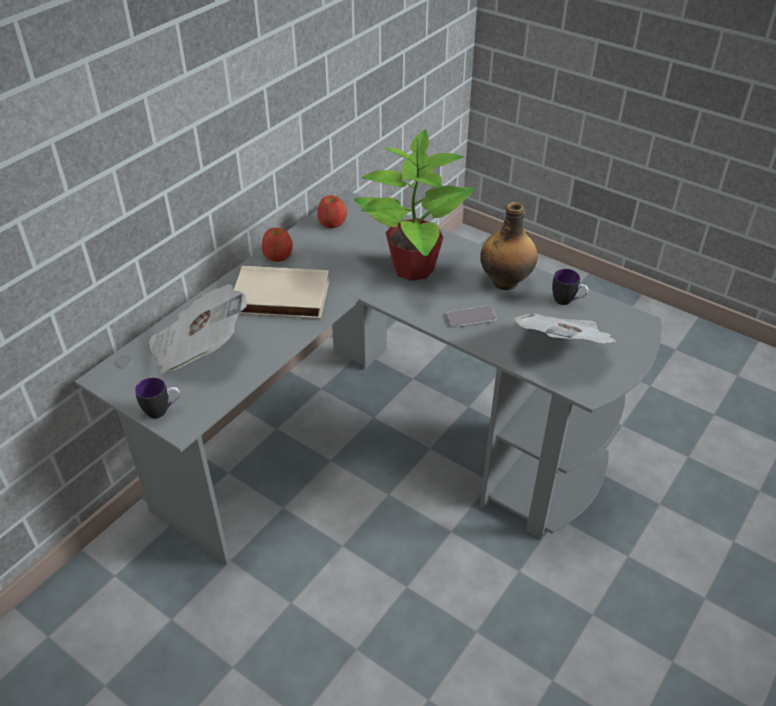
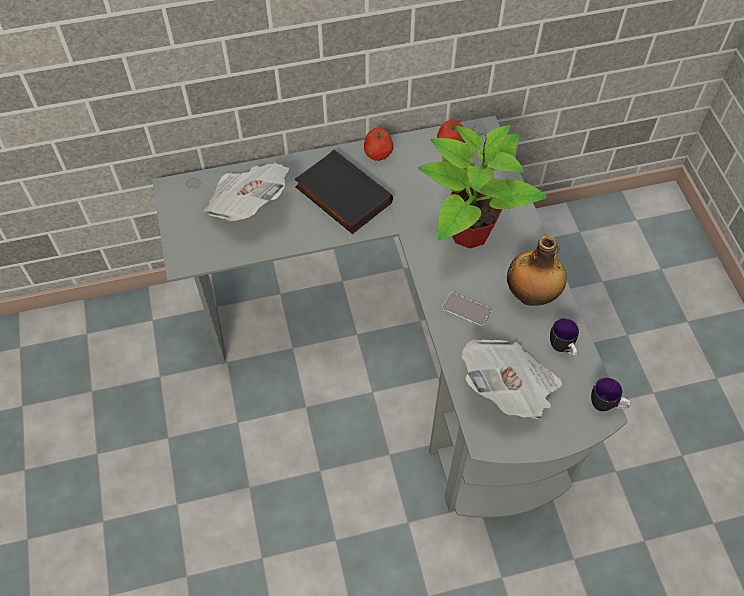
camera: 40 degrees right, 15 degrees up
mug [135,378,180,419] -> mug moved to [591,377,631,411]
beige book [234,266,329,319] -> black book [295,150,393,234]

